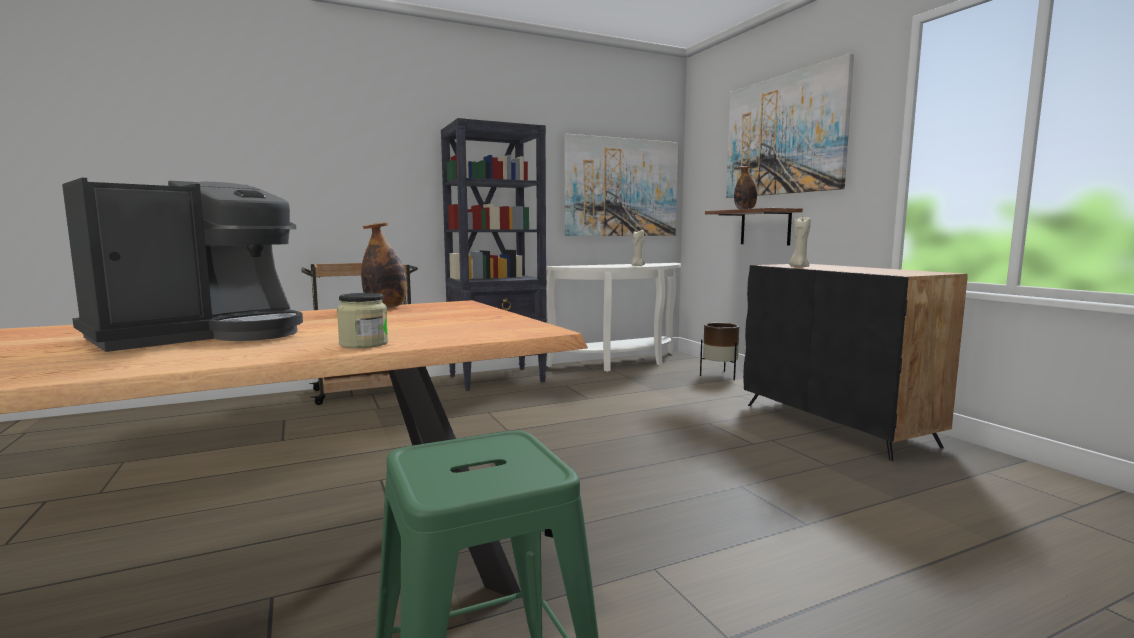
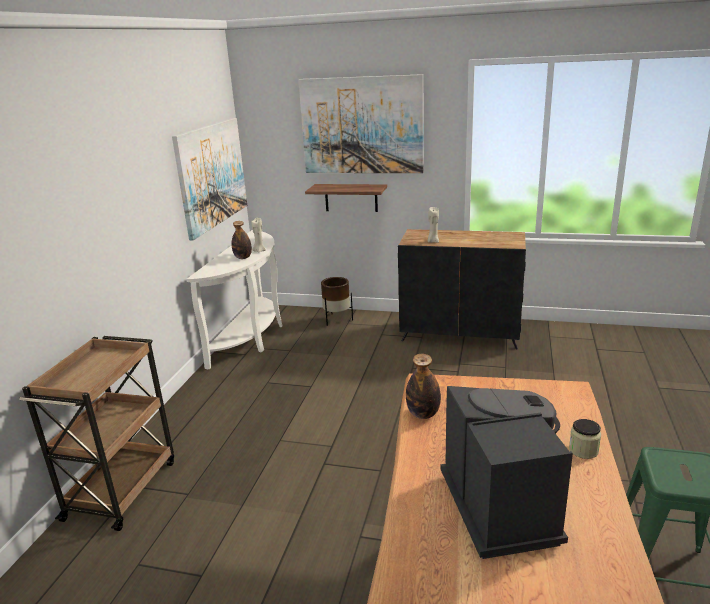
camera: 50 degrees left, 15 degrees up
black bookcase [441,118,547,391] -> none
bottle [734,166,757,209] -> bottle moved to [231,221,252,259]

